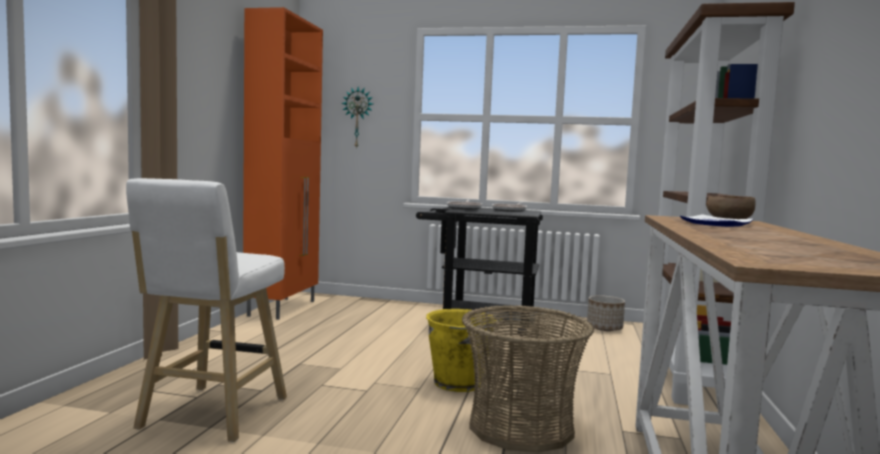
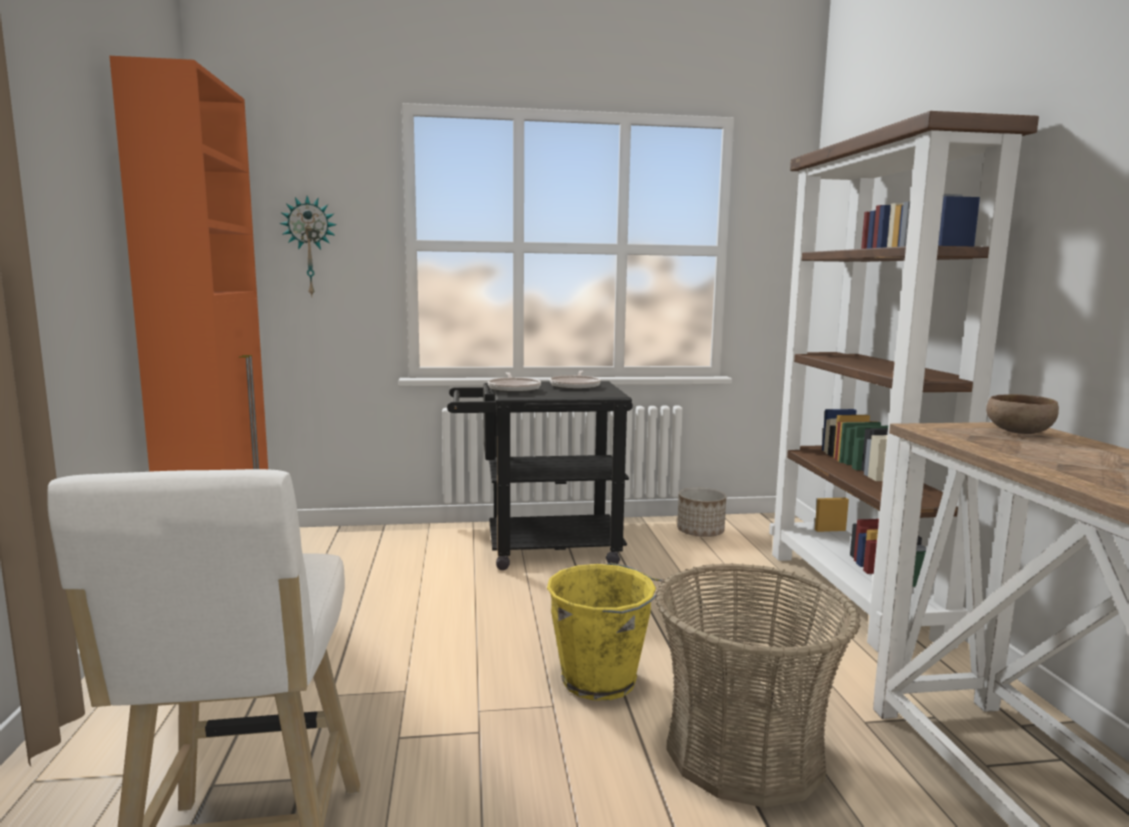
camera: 20 degrees left, 5 degrees up
plate [680,214,754,227] -> none

